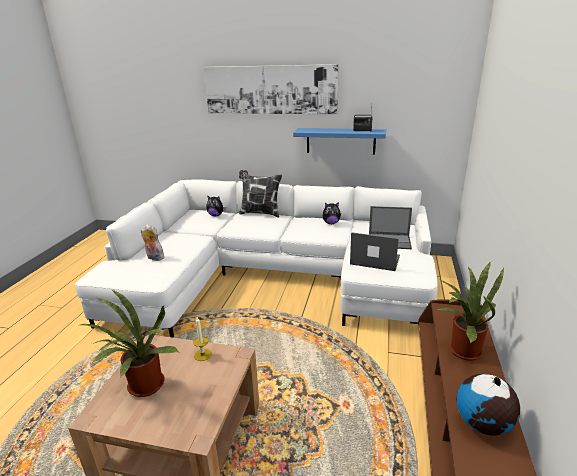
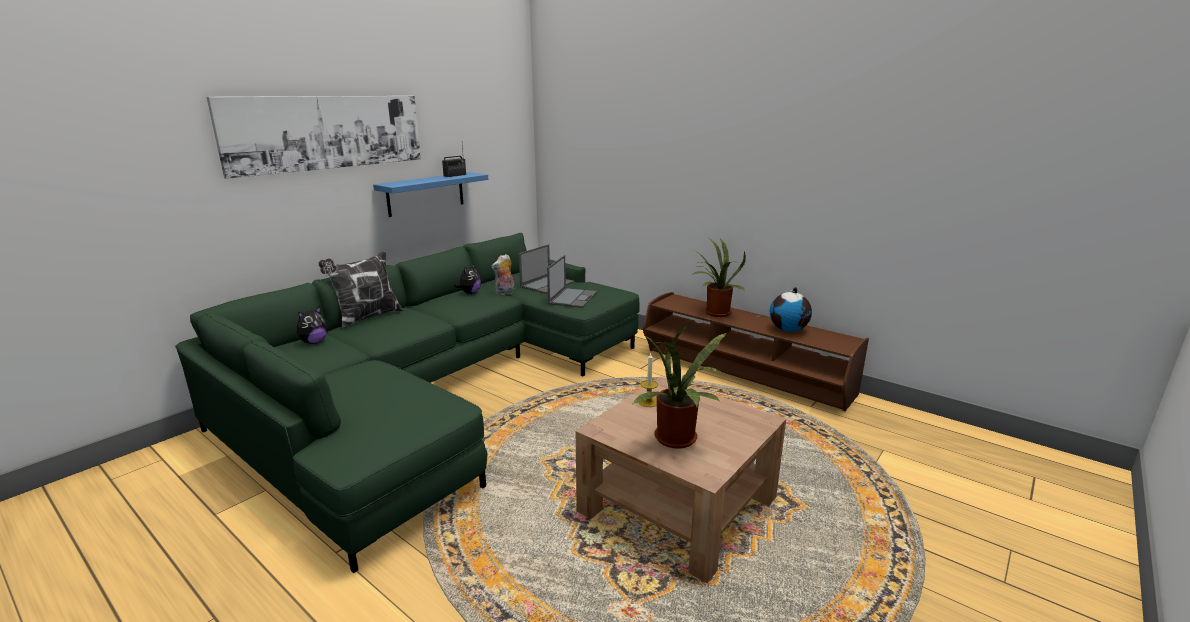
camera: 65 degrees left, 5 degrees down
white sofa [75,179,438,338] -> green sofa [175,233,640,573]
plush toy [140,225,164,261] -> plush toy moved to [491,254,515,295]
laptop [350,232,400,271] -> laptop turned 150 degrees clockwise [547,255,597,308]

